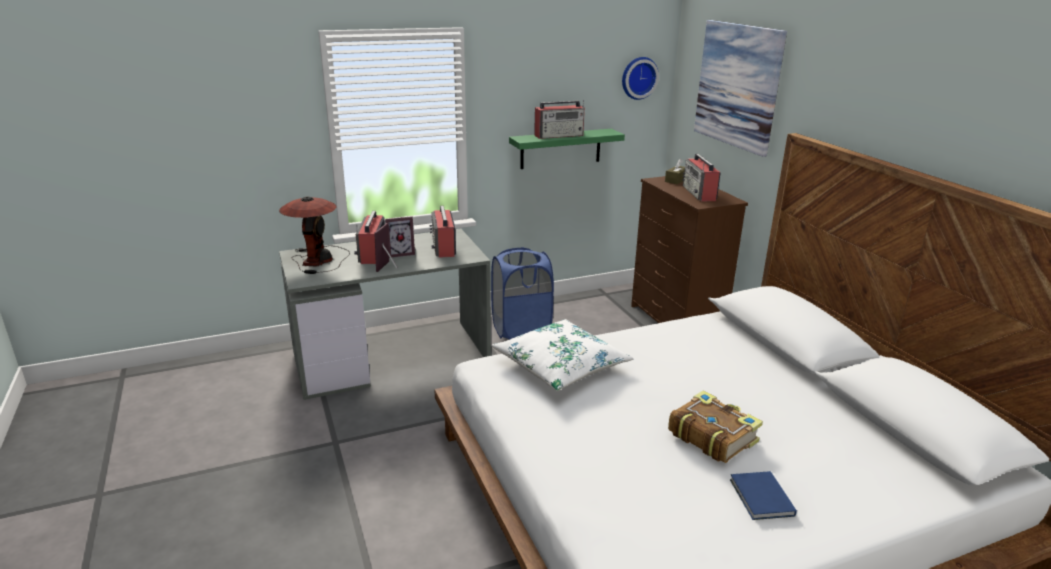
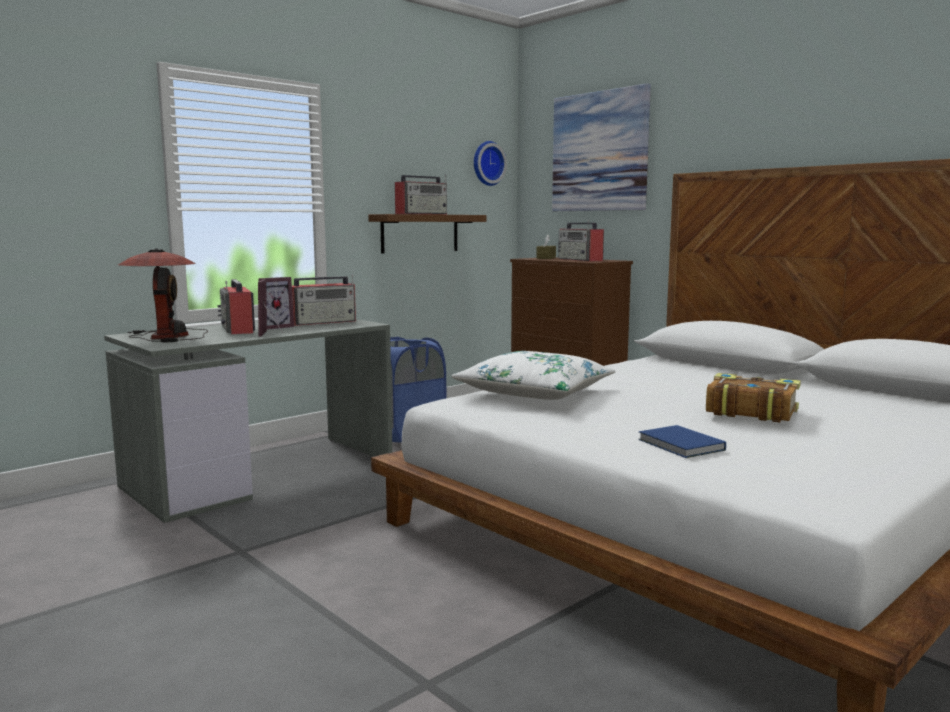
camera: 20 degrees left, 15 degrees down
radio [430,206,456,258] -> radio turned 90 degrees counterclockwise [292,274,356,326]
green shelf [509,129,625,169] -> brown shelf [368,214,486,253]
blue book [730,471,797,520] -> blue book moved to [638,425,726,458]

